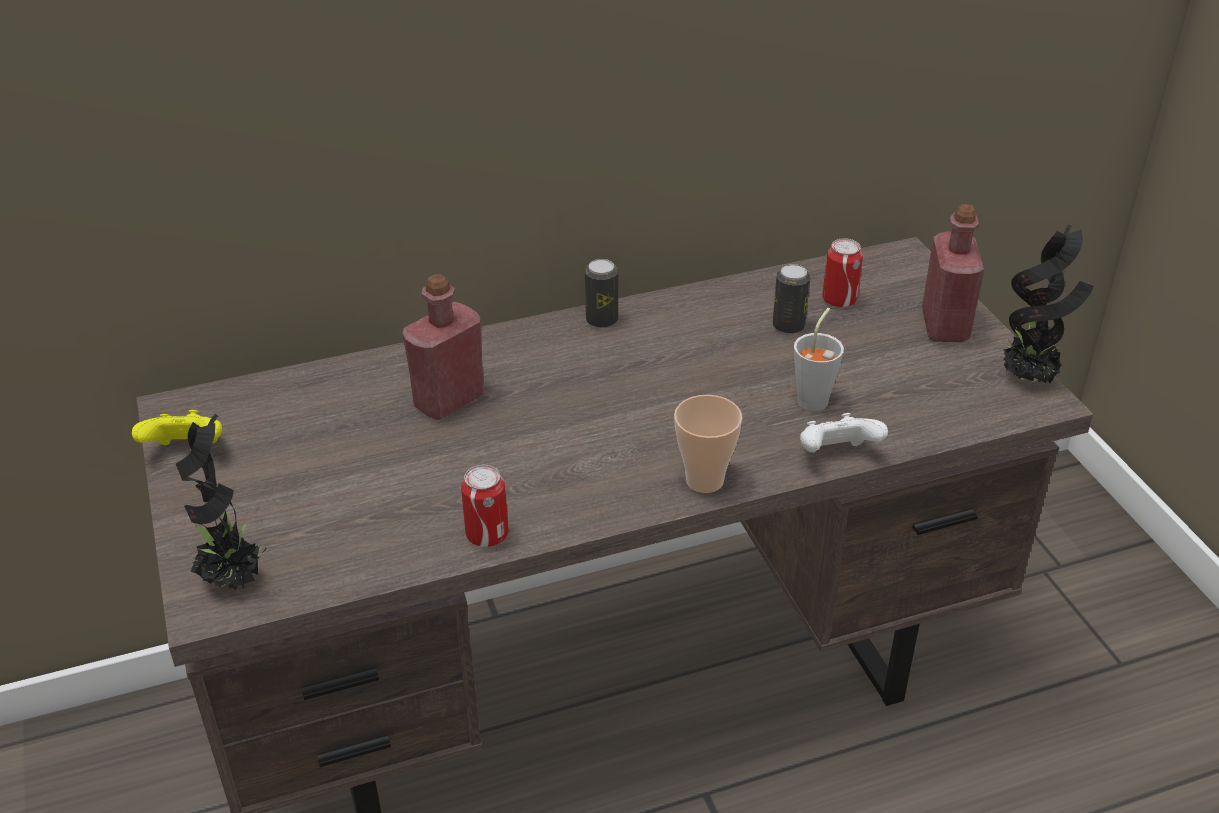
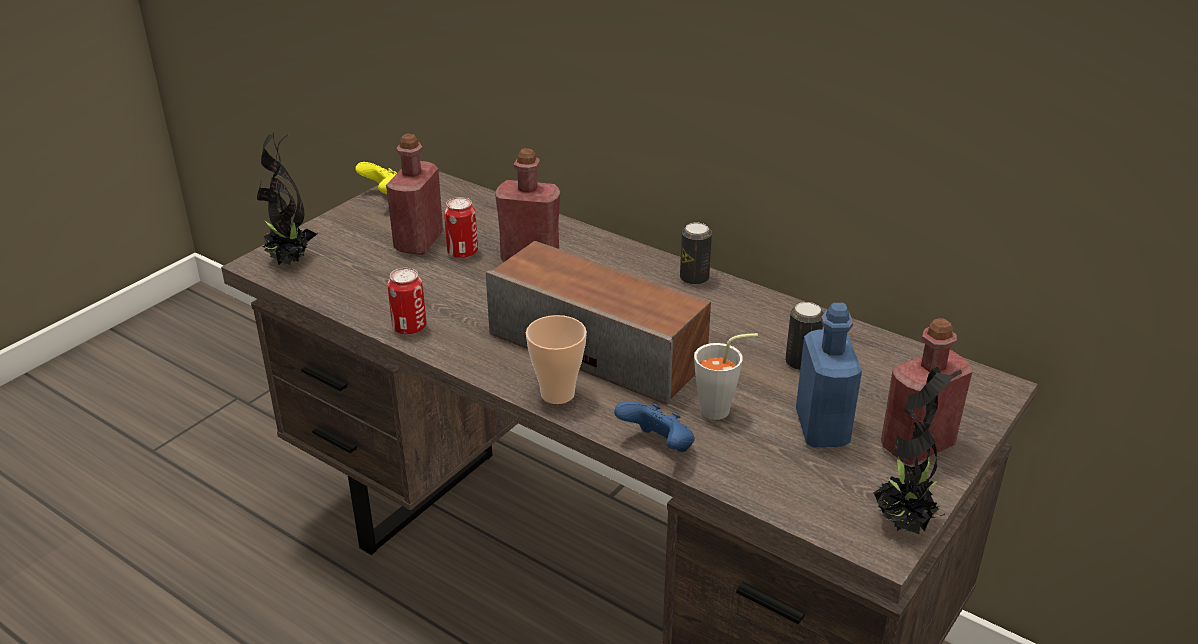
camera: 55 degrees right, 5 degrees down
white game controller [800,413,888,453] -> blue game controller [614,401,695,452]
can [822,238,863,307] -> can moved to [444,197,478,258]
none -> red bottle [386,134,443,255]
none -> speaker [486,241,711,405]
none -> blue bottle [796,303,862,447]

